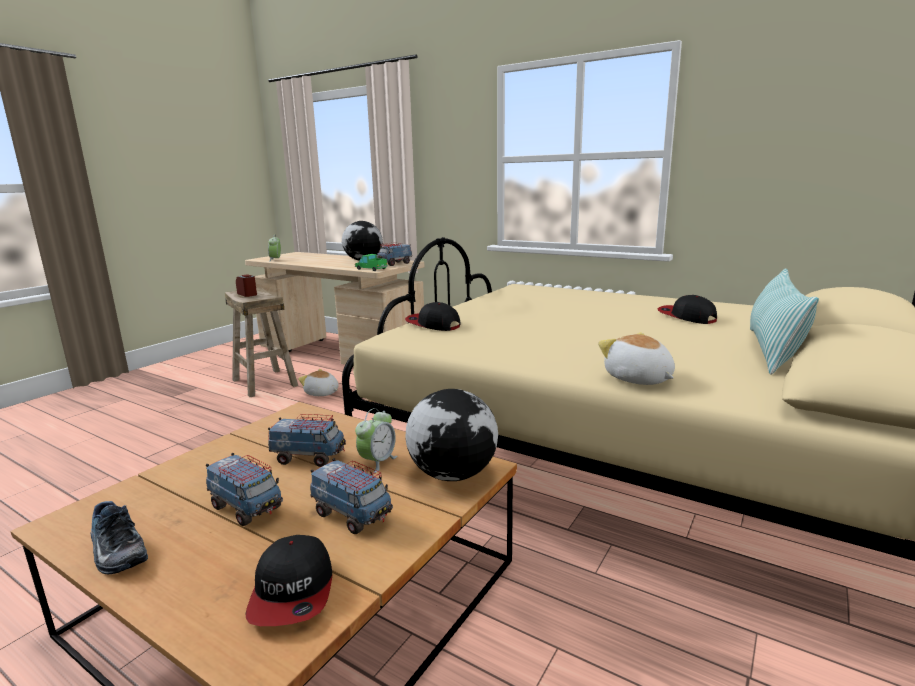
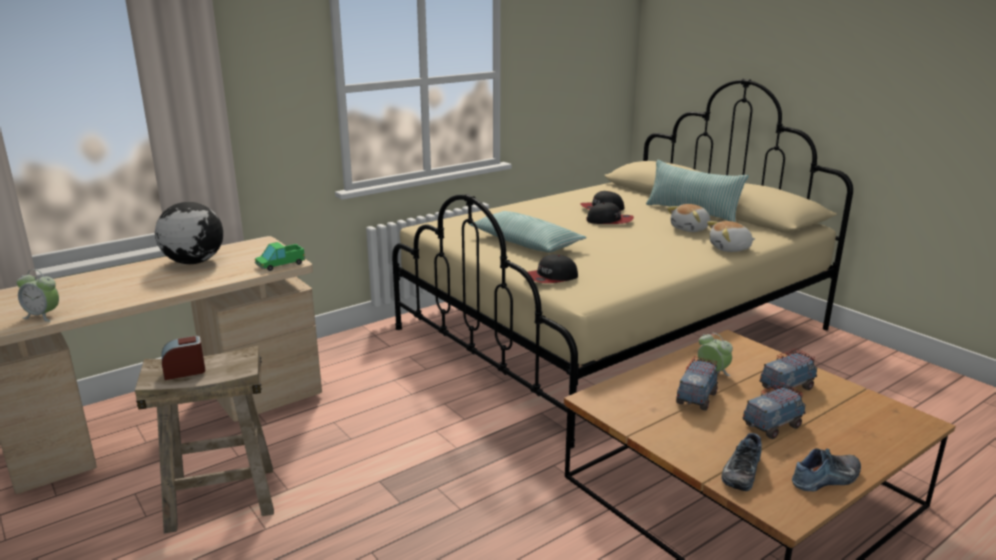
camera: 70 degrees left, 5 degrees up
cap [246,535,332,626] -> cap moved to [586,202,634,224]
plush toy [298,369,338,396] -> plush toy moved to [667,204,711,232]
toy truck [377,243,412,266] -> none
globe [405,389,498,481] -> none
none -> pillow [469,211,587,252]
none -> shoe [721,433,762,491]

